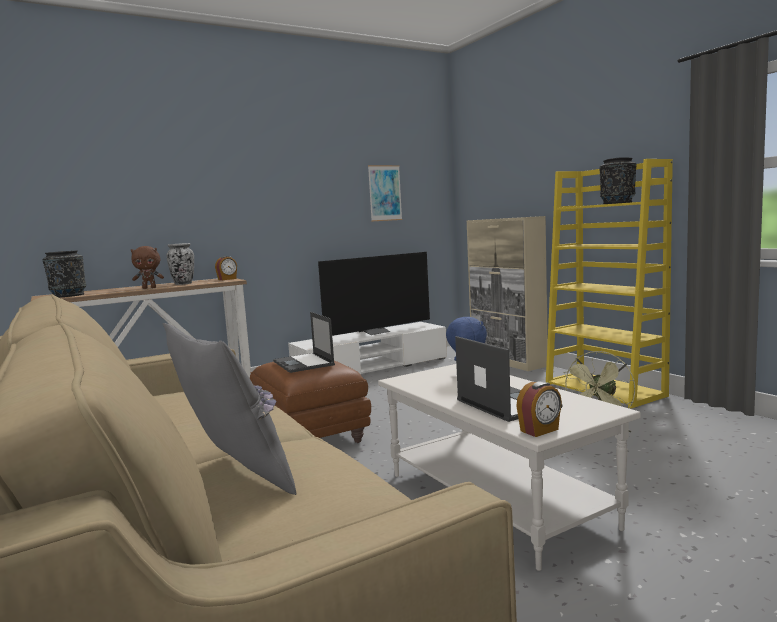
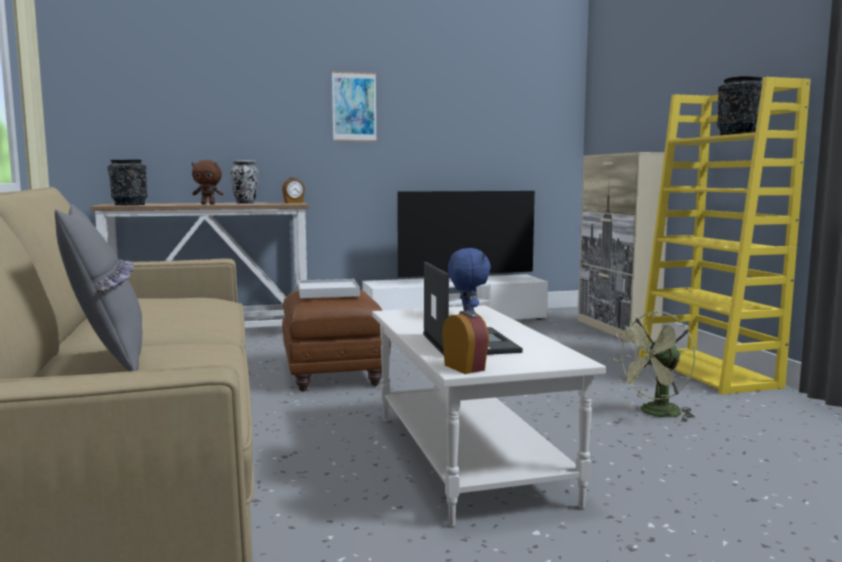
camera: 15 degrees right, 0 degrees up
laptop [273,312,335,373] -> white tray [298,279,360,298]
picture [368,165,402,222] -> picture moved to [332,71,377,141]
alarm clock [516,381,562,437] -> alarm clock turned 105 degrees counterclockwise [442,310,489,374]

